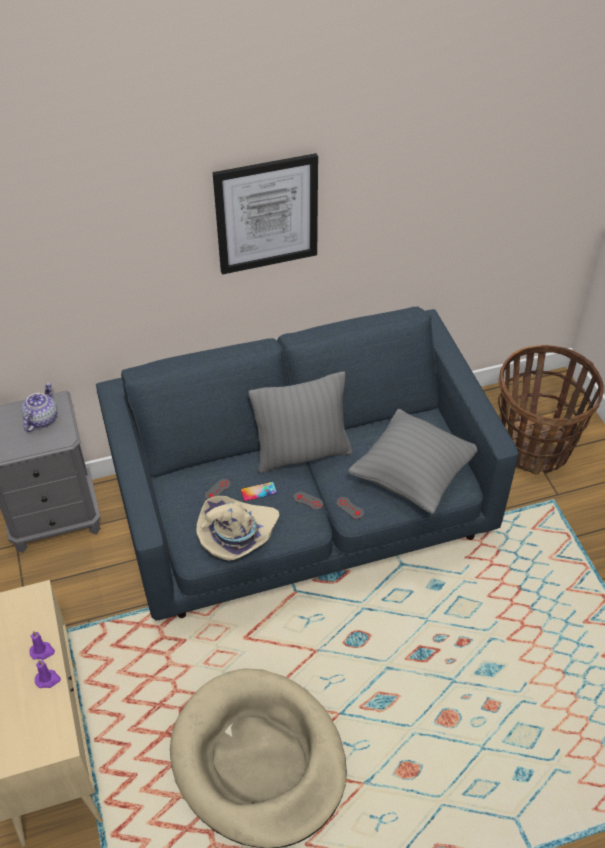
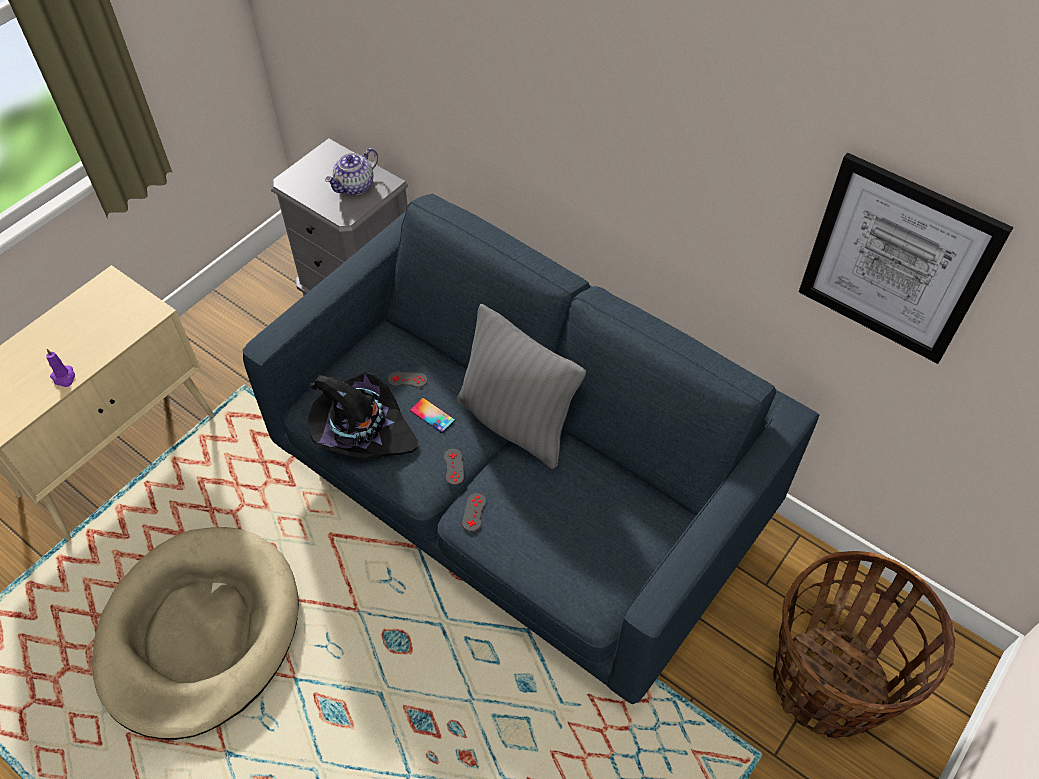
camera: 55 degrees right, 5 degrees up
teapot [21,382,58,432] -> teapot turned 150 degrees clockwise [325,148,378,195]
purple candle [29,631,55,660] -> none
beige hat [196,496,279,561] -> black hat [308,372,417,459]
picture [213,153,318,275] -> picture moved to [799,153,1013,364]
grey pillow [348,409,477,514] -> none

